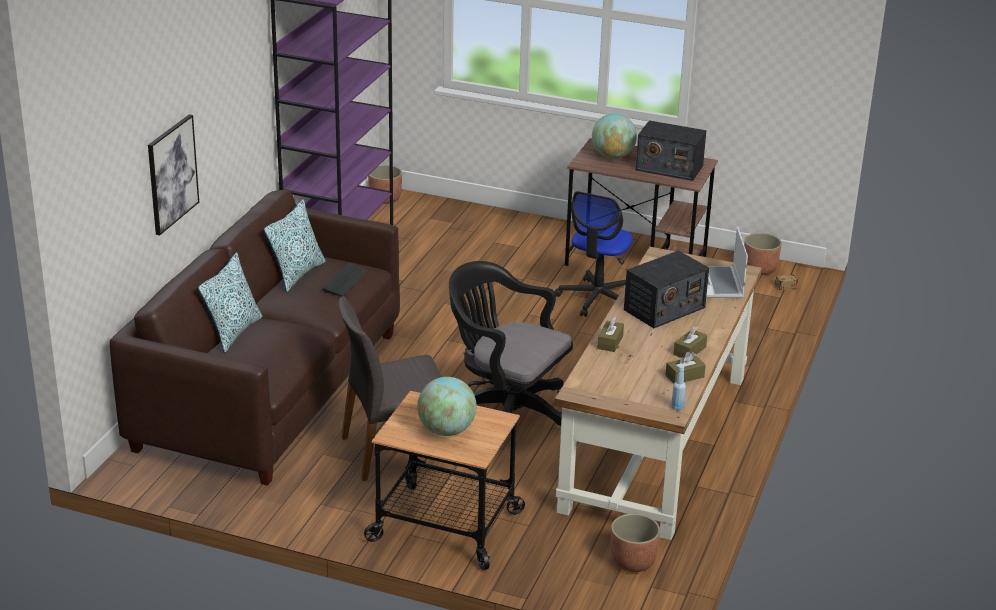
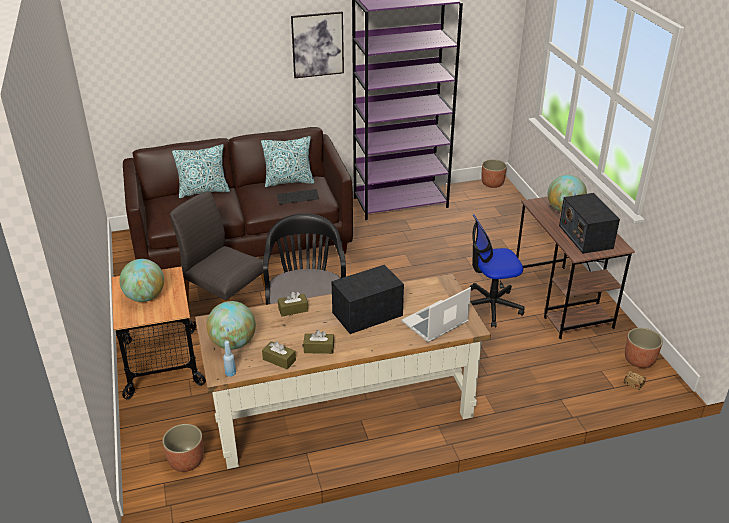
camera: 55 degrees right, 5 degrees up
picture [148,114,199,235] -> picture moved to [291,12,344,78]
radio [624,250,709,328] -> radio turned 135 degrees clockwise [331,264,404,334]
none -> globe [207,301,256,350]

